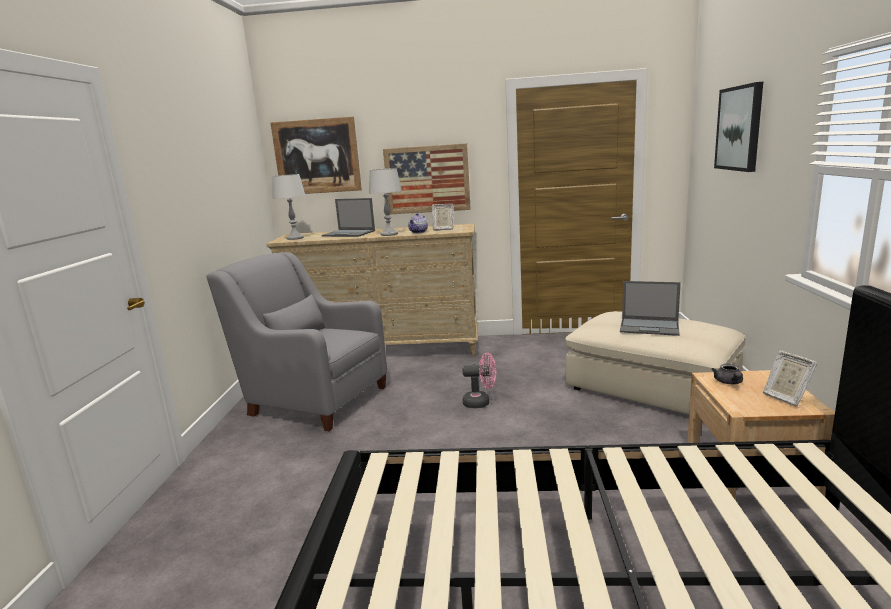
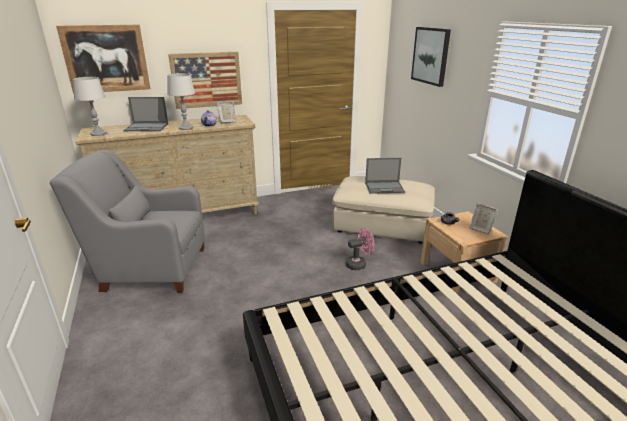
camera: 25 degrees left, 10 degrees up
pink fan [463,353,496,408] -> pink fan moved to [346,228,374,270]

